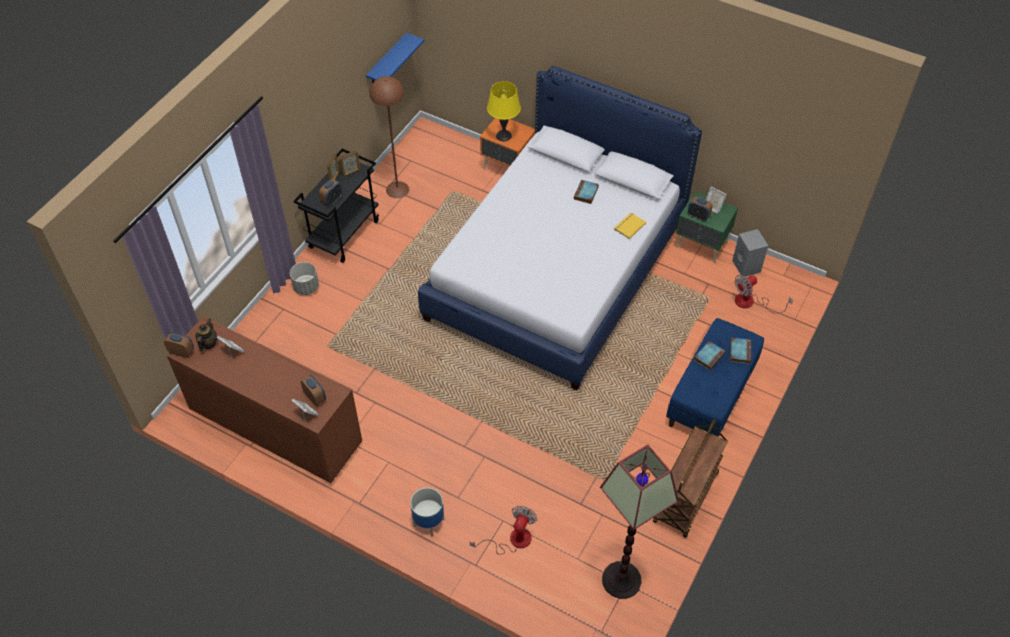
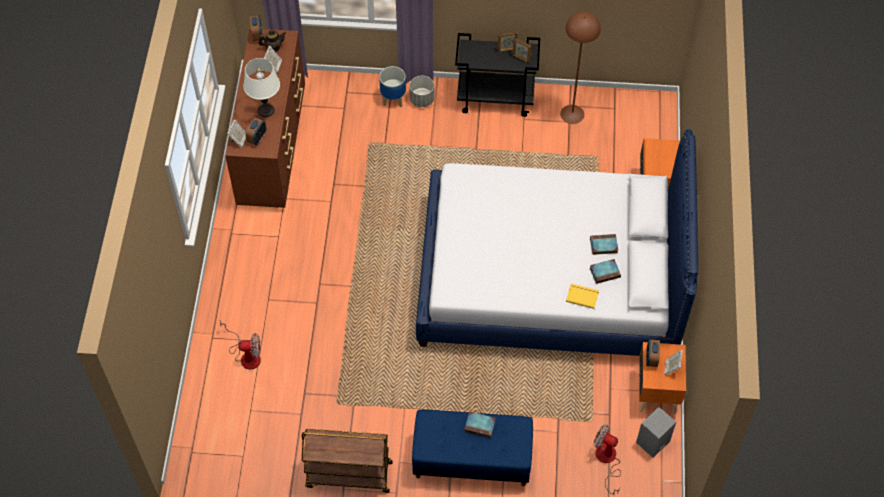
camera: 65 degrees right, 5 degrees up
alarm clock [319,179,342,206] -> none
blue shelf [366,33,424,83] -> none
planter [410,488,445,537] -> planter moved to [379,66,406,107]
yellow table lamp [487,81,521,141] -> none
floor lamp [600,445,679,599] -> none
green nightstand [676,191,738,263] -> orange nightstand [639,342,686,414]
book [730,337,751,364] -> book moved to [590,259,621,284]
none -> white table lamp [243,58,280,117]

